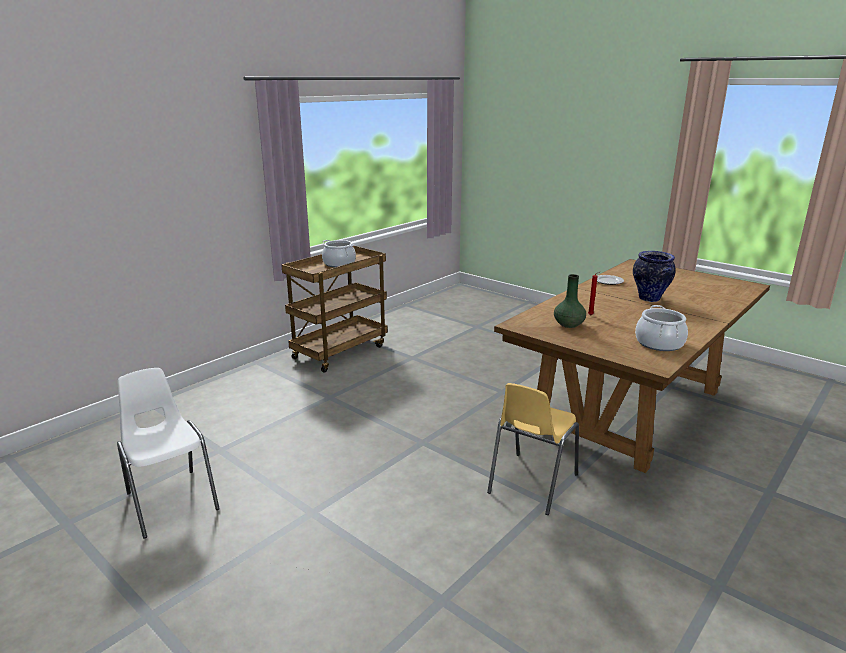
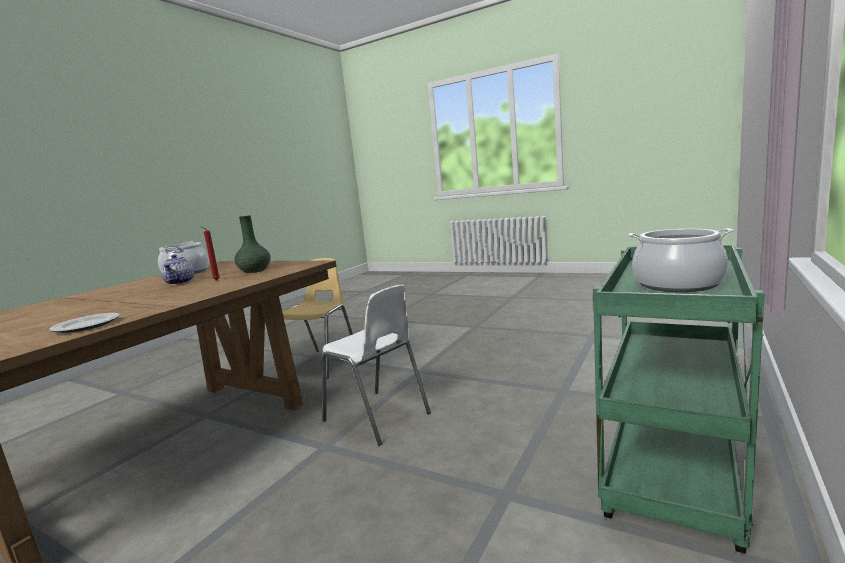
camera: 170 degrees right, 10 degrees down
white chair [117,368,220,538] -> white chair moved to [322,285,431,446]
brown cart [281,246,388,372] -> green cart [593,245,765,553]
vase [633,251,676,302] -> none
none -> teapot [161,254,194,285]

